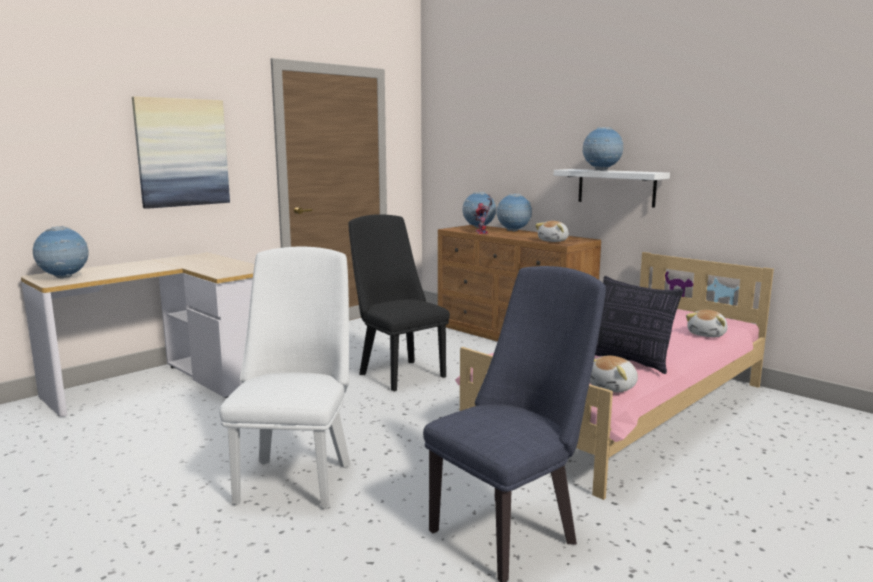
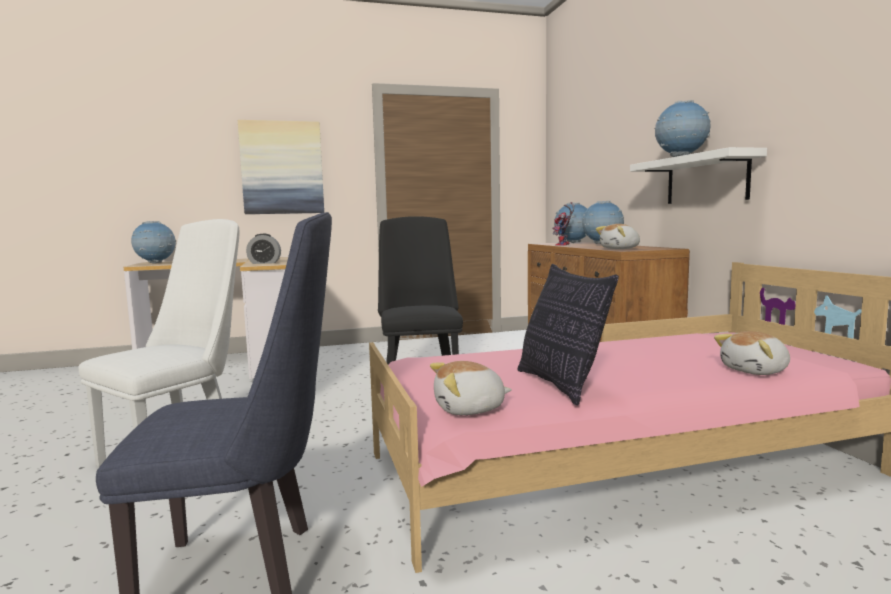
camera: 30 degrees right, 5 degrees down
none -> alarm clock [246,234,281,264]

